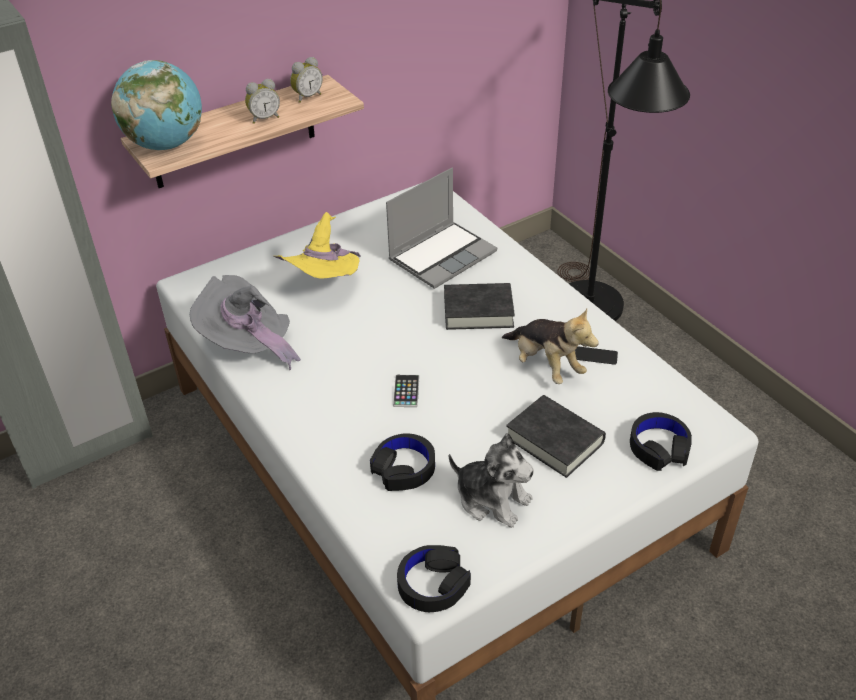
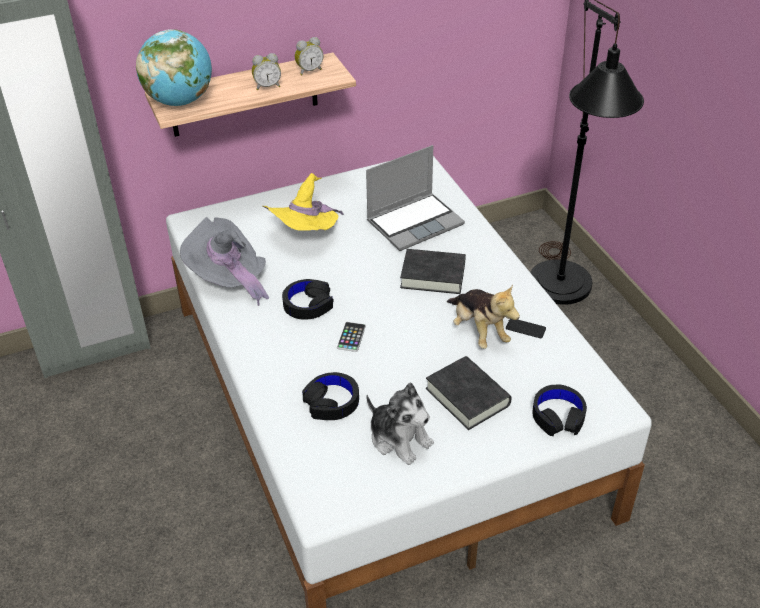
camera: 10 degrees right, 0 degrees up
black headphones [397,545,471,612] -> black headphones moved to [282,279,333,320]

